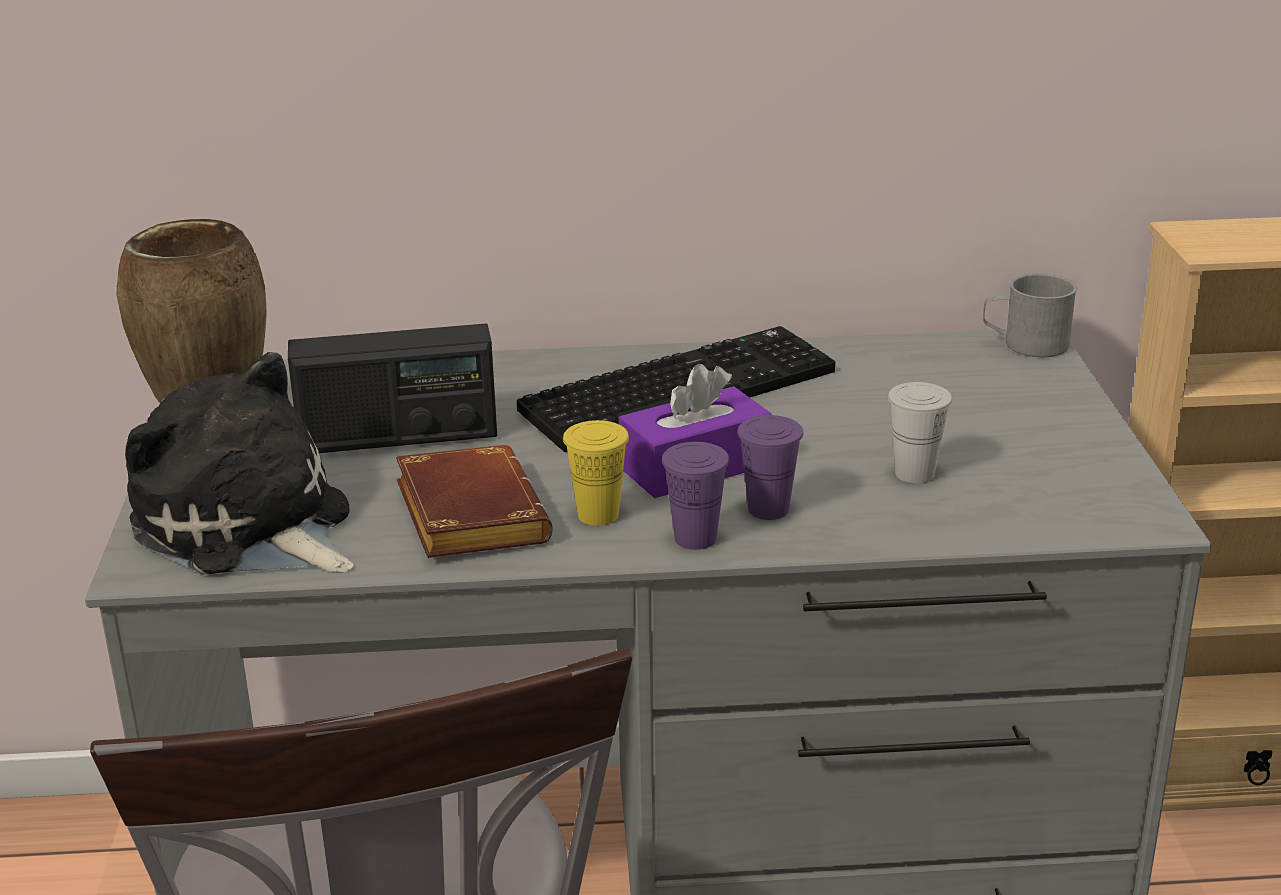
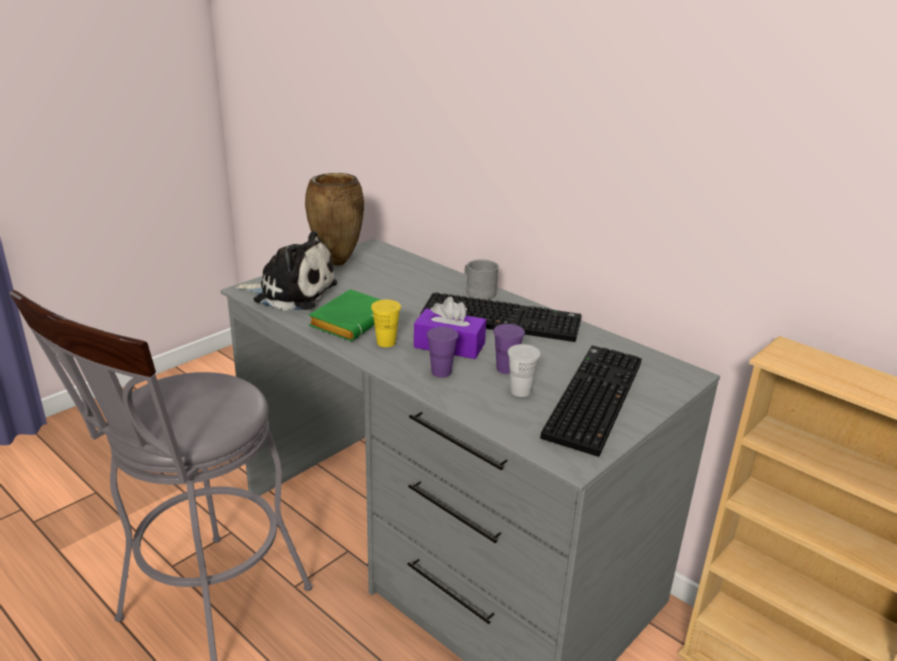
camera: 45 degrees right, 0 degrees up
plush toy [125,352,353,575] -> plush toy turned 105 degrees clockwise [236,231,337,310]
radio [288,324,497,453] -> none
brown book [396,445,553,558] -> green book [309,289,381,341]
purple cup [662,442,730,550] -> purple cup moved to [493,324,525,374]
grey mug [983,273,1077,357] -> grey mug moved to [464,259,499,300]
none -> keyboard [540,345,642,457]

